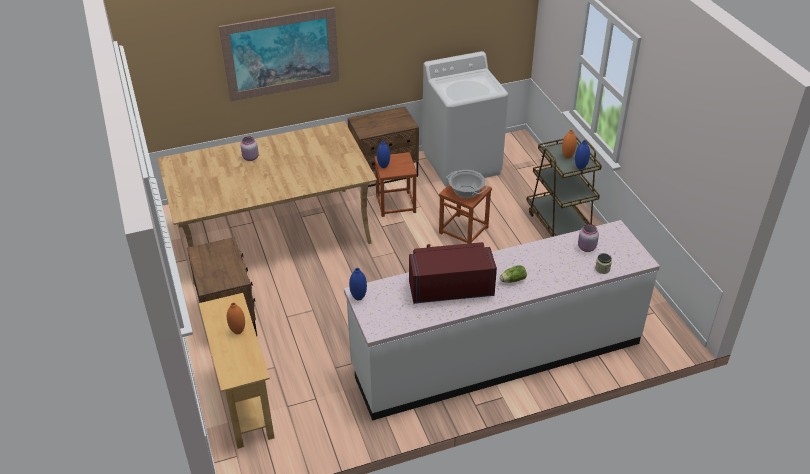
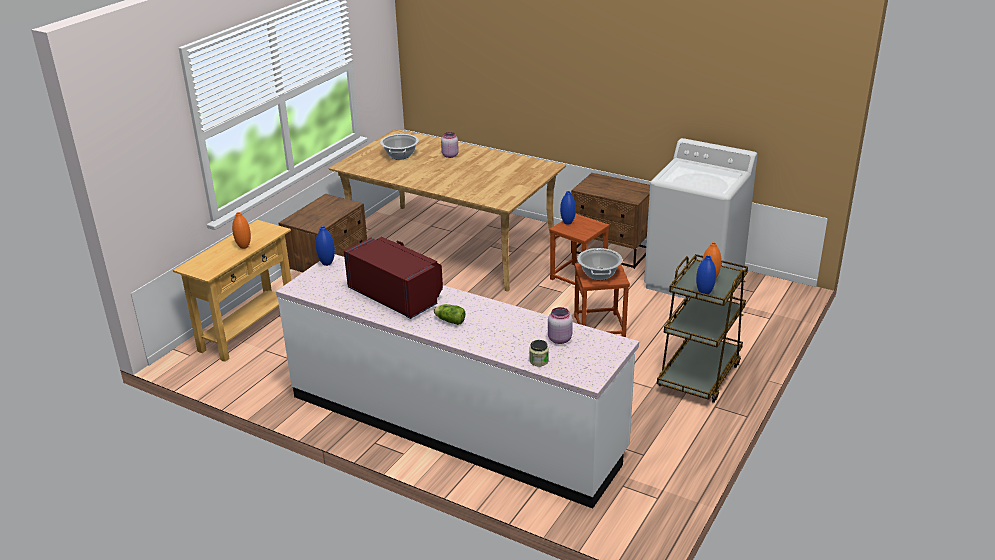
camera: 50 degrees right, 10 degrees down
picture [219,7,339,101] -> none
none -> cooking pot [380,134,419,160]

